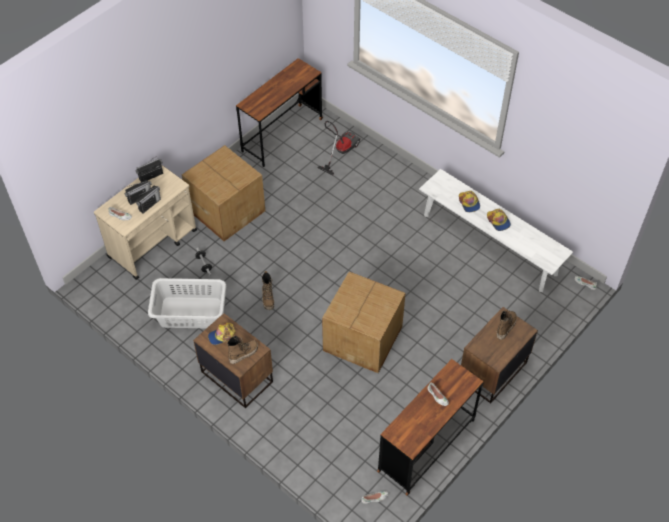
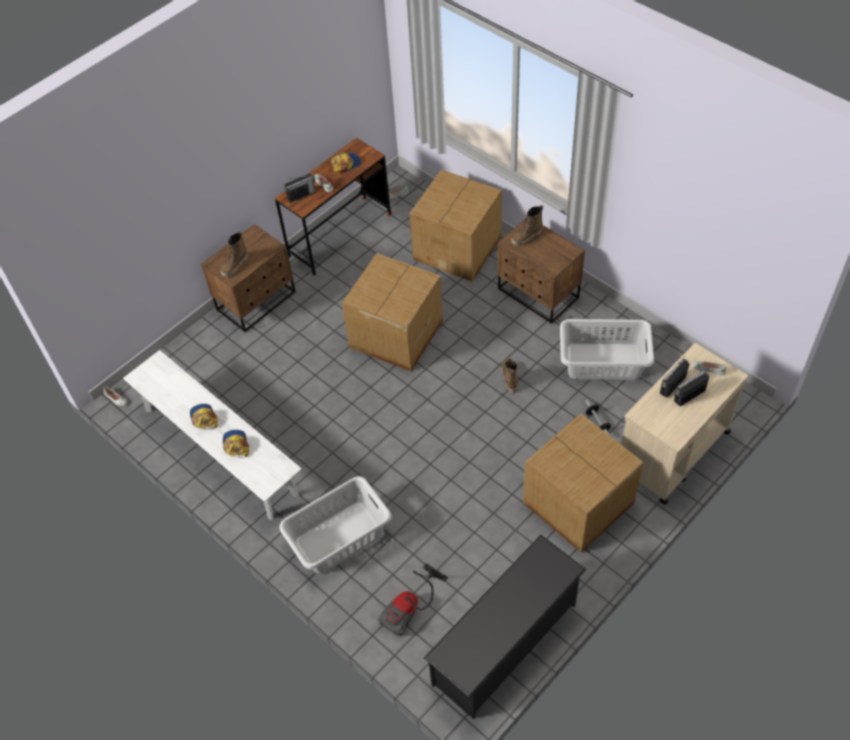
camera: 175 degrees left, 0 degrees up
radio [135,157,163,182] -> radio moved to [283,174,316,203]
cap [208,322,235,345] -> cap moved to [331,152,361,173]
brown desk [236,58,323,167] -> black shoe rack [424,535,586,719]
none -> grey laundry basket [279,476,392,574]
none -> cardboard box [409,170,502,281]

